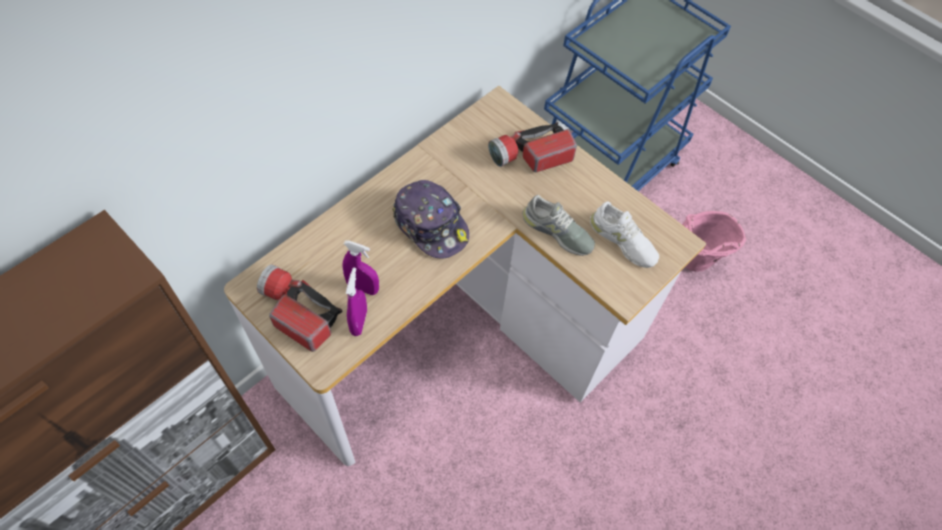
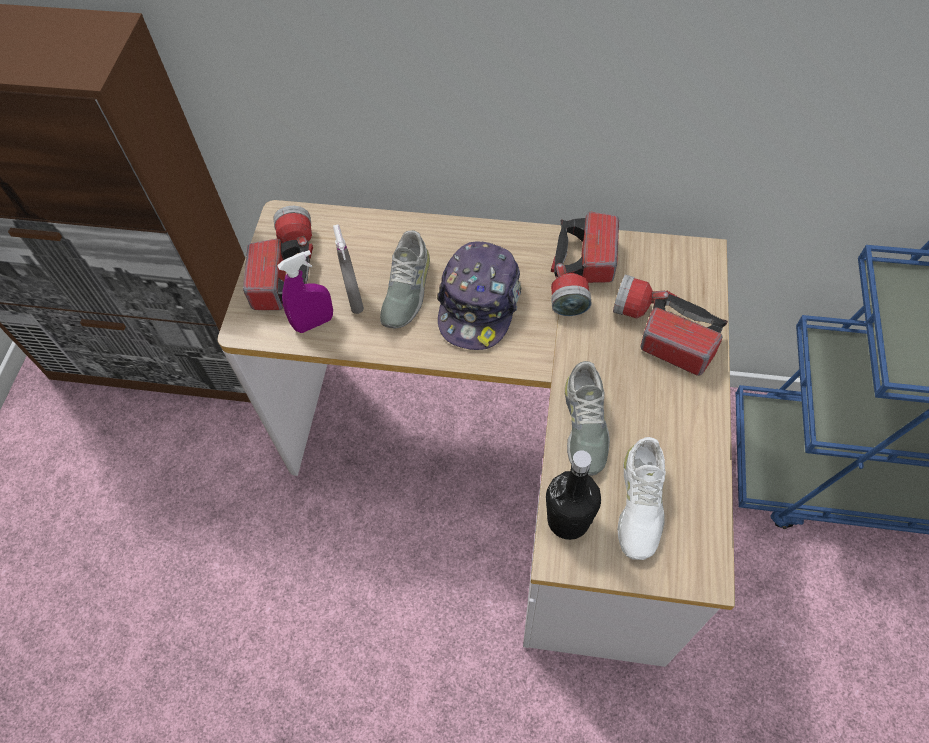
camera: 60 degrees right, 0 degrees up
purple spray bottle [343,240,379,295] -> grey spray bottle [333,224,364,314]
pink bucket [682,211,747,272] -> none
none -> grey shoe [380,230,430,329]
none -> black bottle [546,450,601,540]
none -> flashlight [551,212,619,316]

